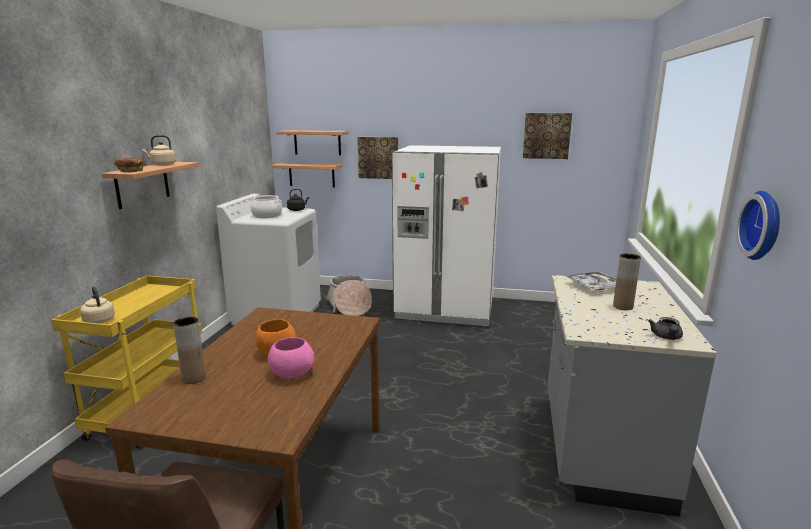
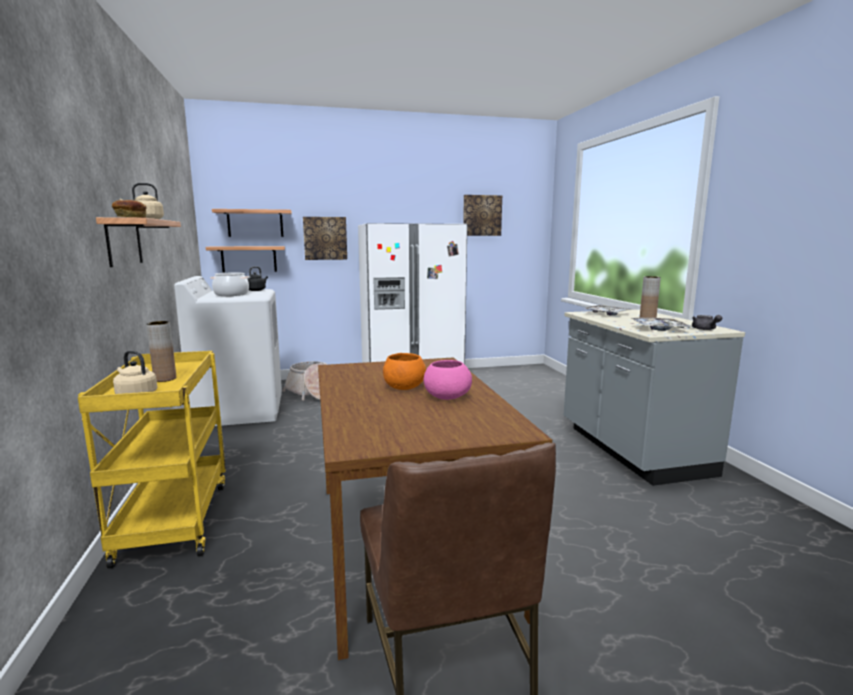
camera: 25 degrees left, 5 degrees down
brown vase [173,317,206,384] -> brown vase moved to [146,321,176,382]
wall clock [736,191,780,260] -> none
none -> tray [631,317,693,331]

